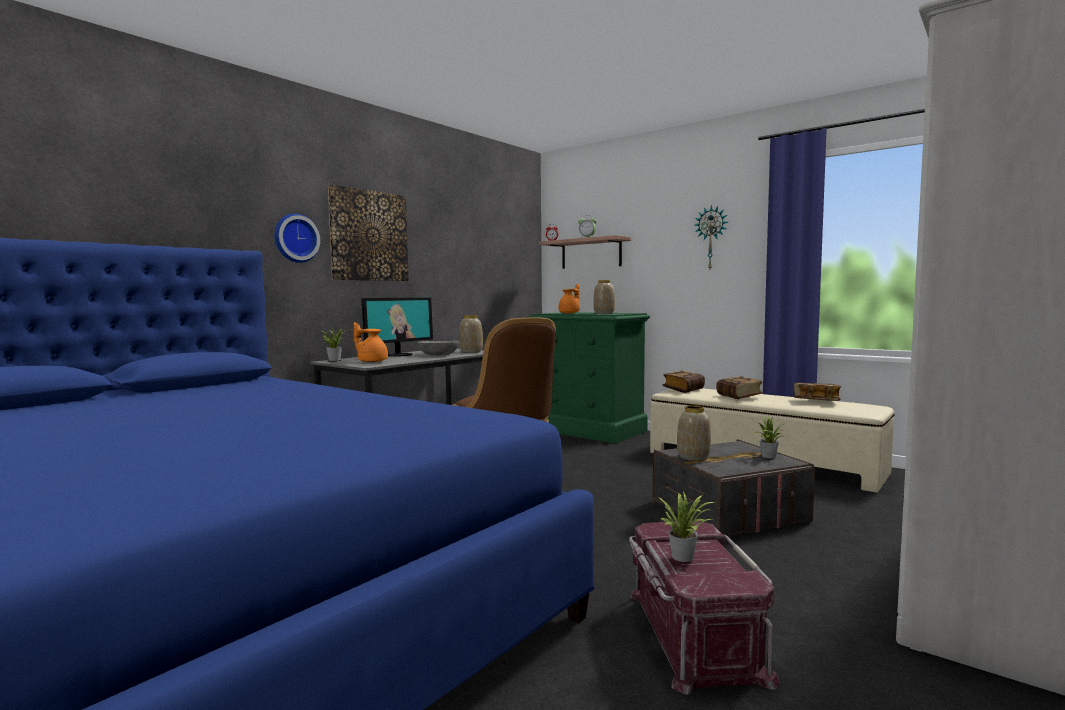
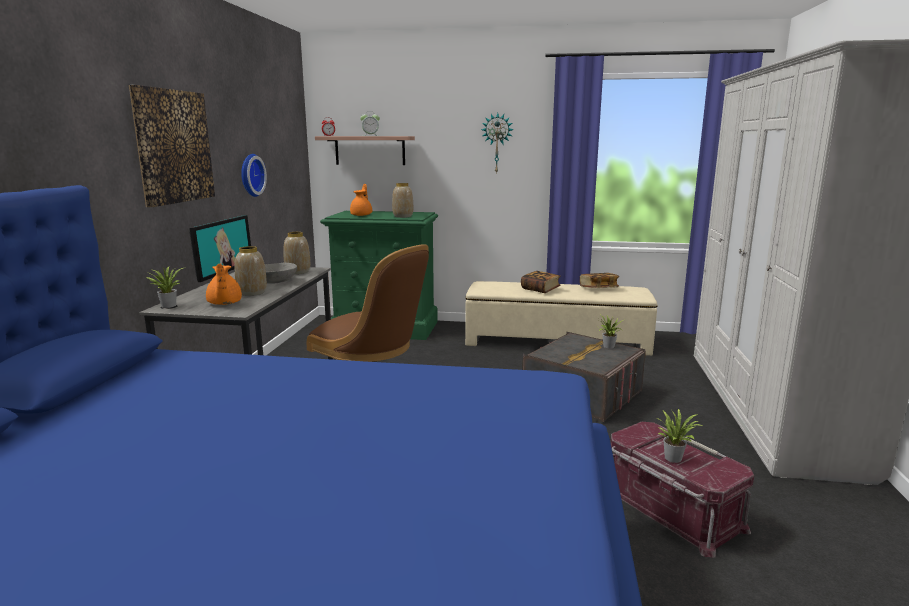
camera: 30 degrees left, 10 degrees up
wall clock [274,213,320,263] -> wall clock moved to [241,154,267,197]
orange teapot [354,322,388,362] -> orange teapot turned 105 degrees counterclockwise [206,263,242,305]
book [663,371,705,393] -> none
vase [677,405,711,461] -> vase moved to [235,246,267,296]

